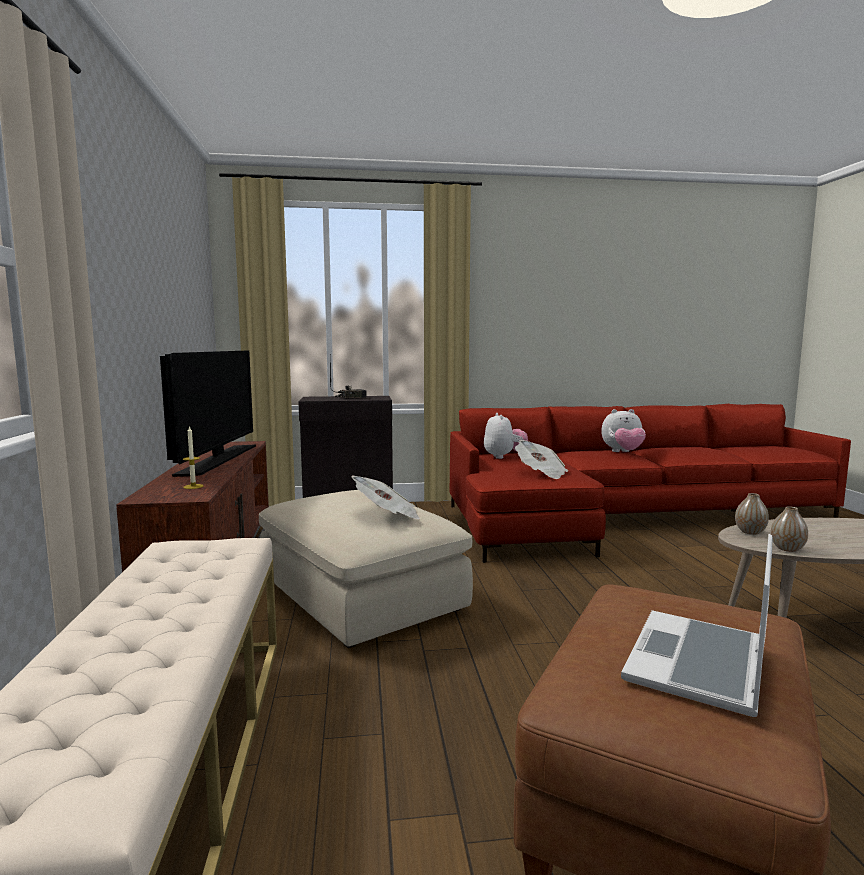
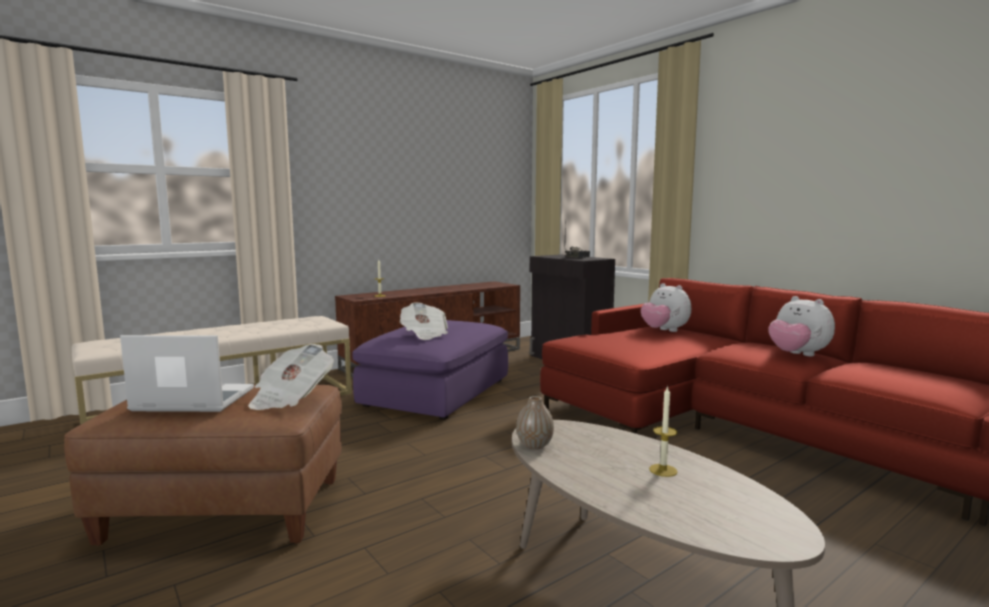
camera: 60 degrees right, 0 degrees up
television [160,350,256,477] -> none
beige ottoman [259,490,473,648] -> purple ottoman [352,320,508,420]
plush toy [484,413,528,459] -> plush toy turned 90 degrees clockwise [641,283,691,332]
newspaper [515,440,568,479] -> newspaper moved to [248,344,334,410]
vase [735,493,769,535] -> none
none -> candle [649,386,677,477]

